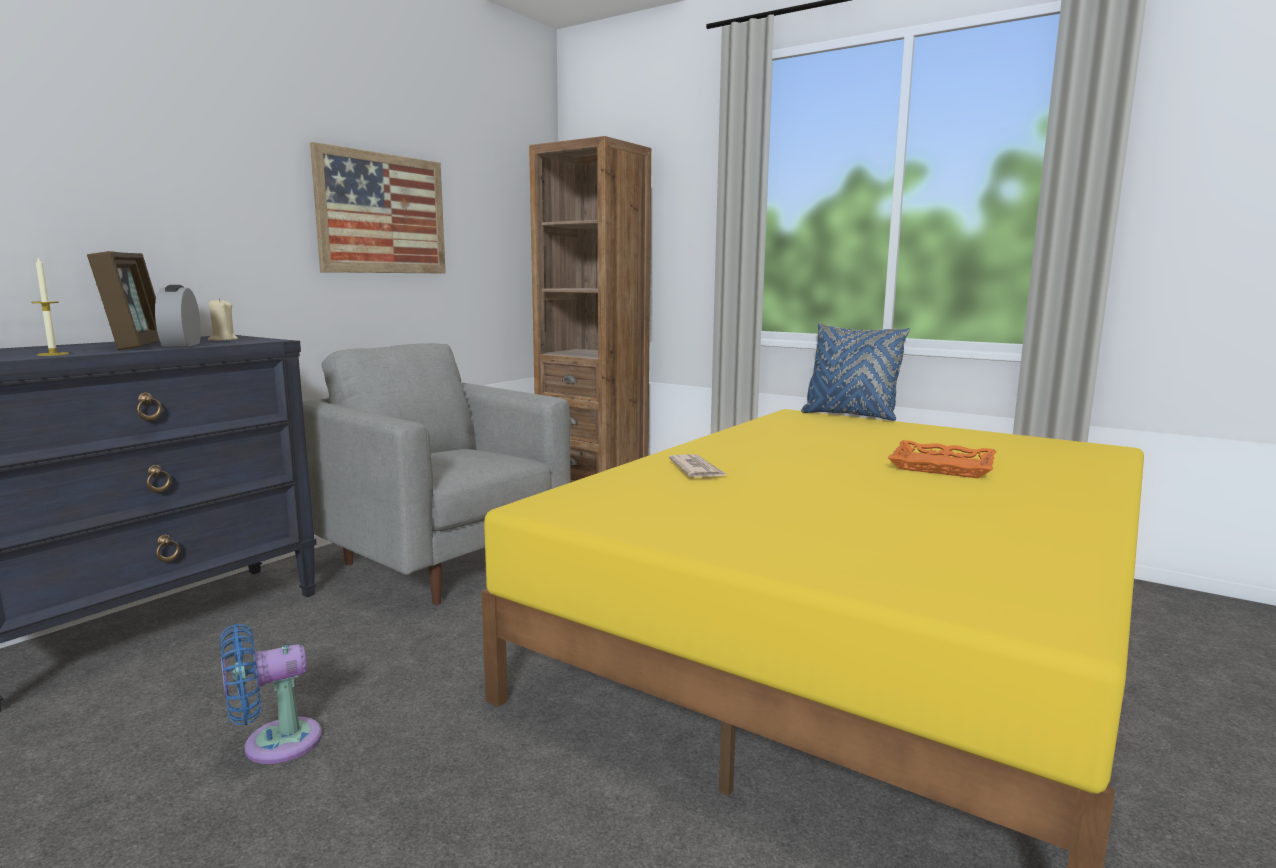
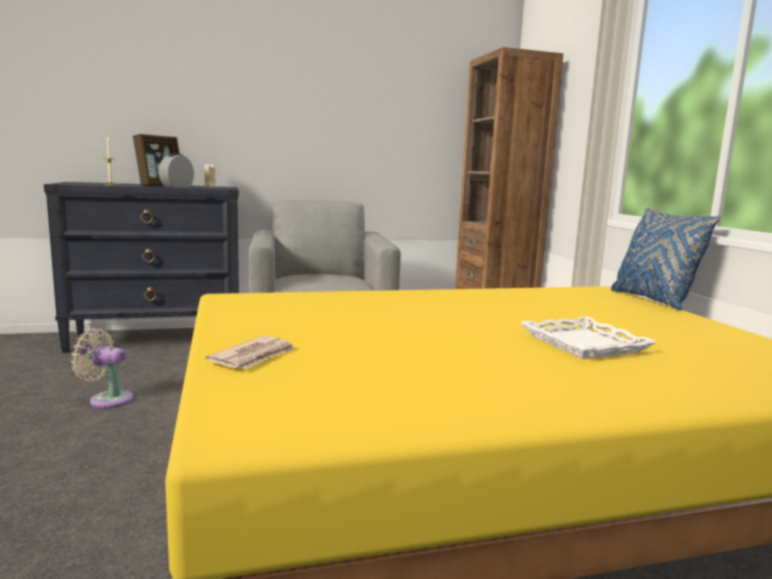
camera: 40 degrees right, 0 degrees up
blue fan [220,624,322,764] -> beige fan [71,328,133,408]
picture [310,142,446,273] -> none
newspaper [669,454,728,477] -> newspaper moved to [205,335,295,369]
orange tray [888,440,996,479] -> white tray [520,316,657,359]

